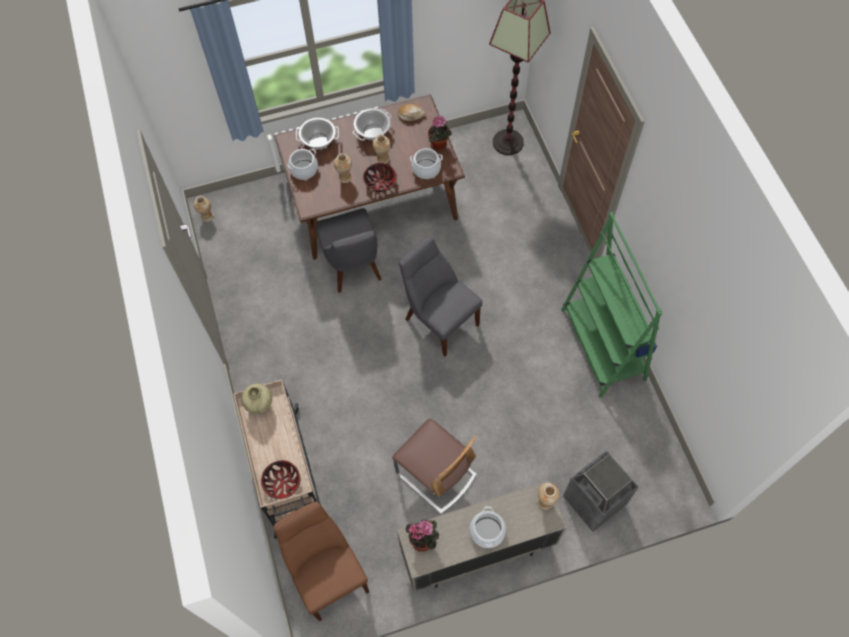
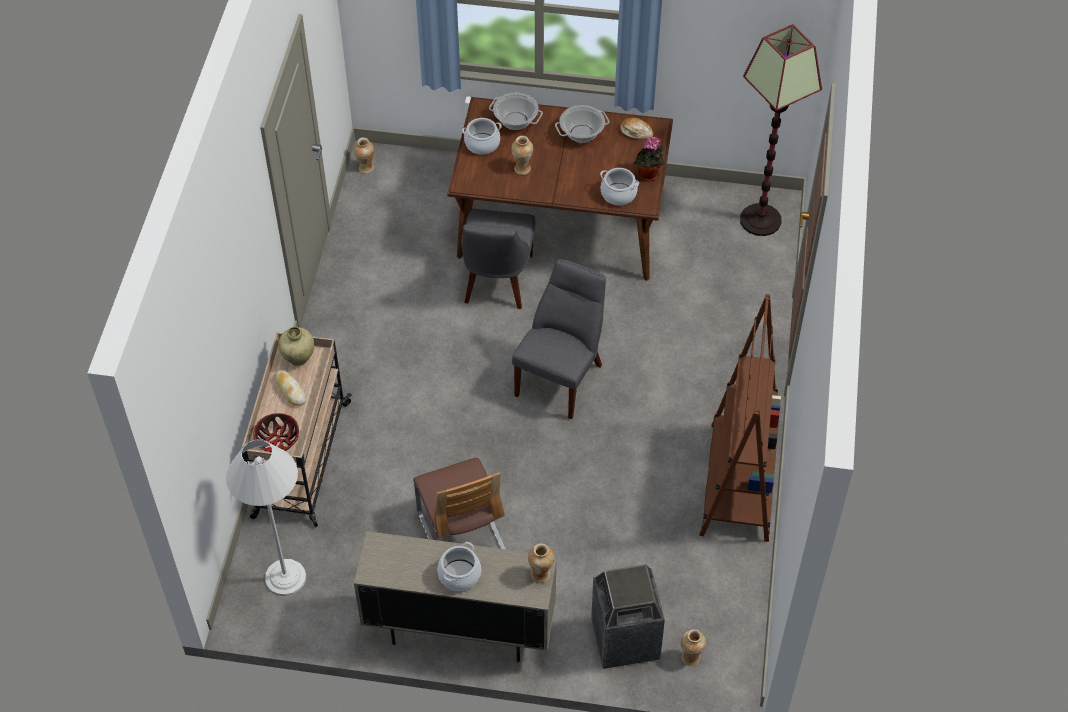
camera: 25 degrees right, 10 degrees down
brown chair [274,501,369,621] -> white floor lamp [226,439,306,596]
bowl [363,163,397,192] -> none
vase [373,134,391,164] -> vase moved to [681,629,706,666]
grey chair [399,237,482,357] -> grey chair turned 45 degrees clockwise [512,259,606,419]
potted plant [406,519,439,552] -> none
green bookcase [561,212,663,397] -> brown bookcase [699,294,781,542]
none -> bread [275,370,306,406]

